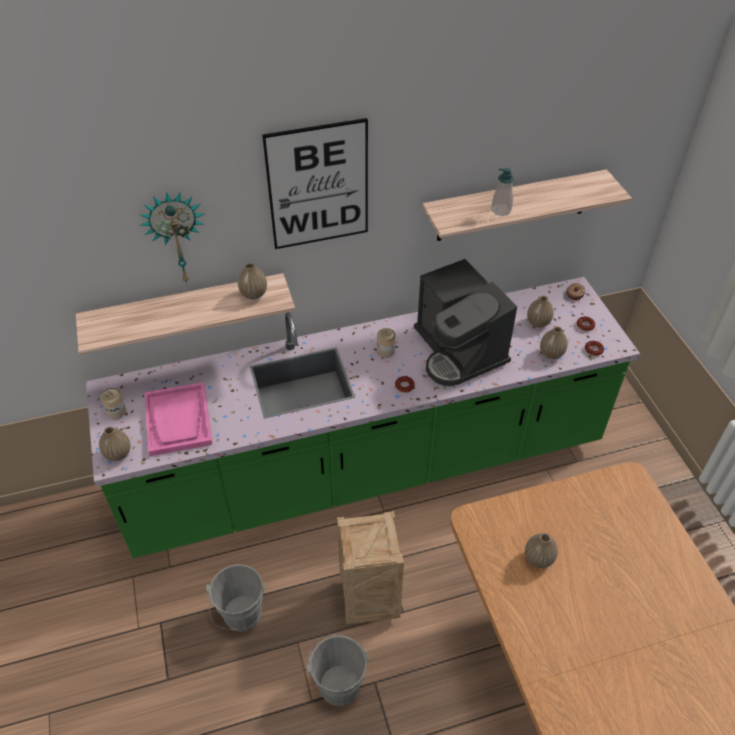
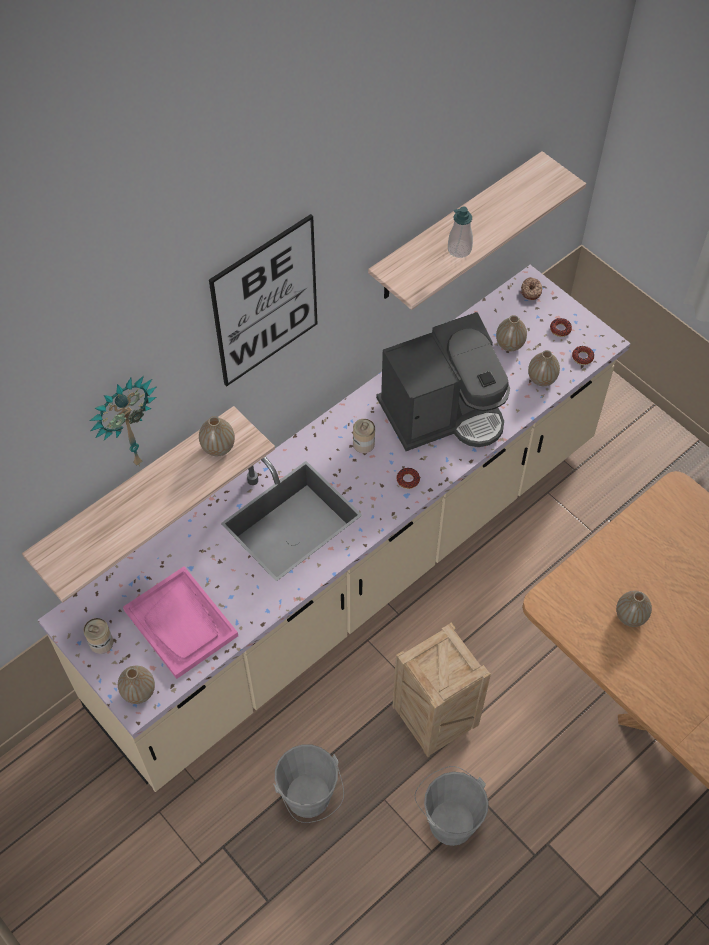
camera: 25 degrees left, 10 degrees up
green counter [86,277,640,558] -> beige counter [37,265,631,792]
coffee machine [414,259,517,386] -> coffee machine turned 60 degrees counterclockwise [376,312,510,451]

